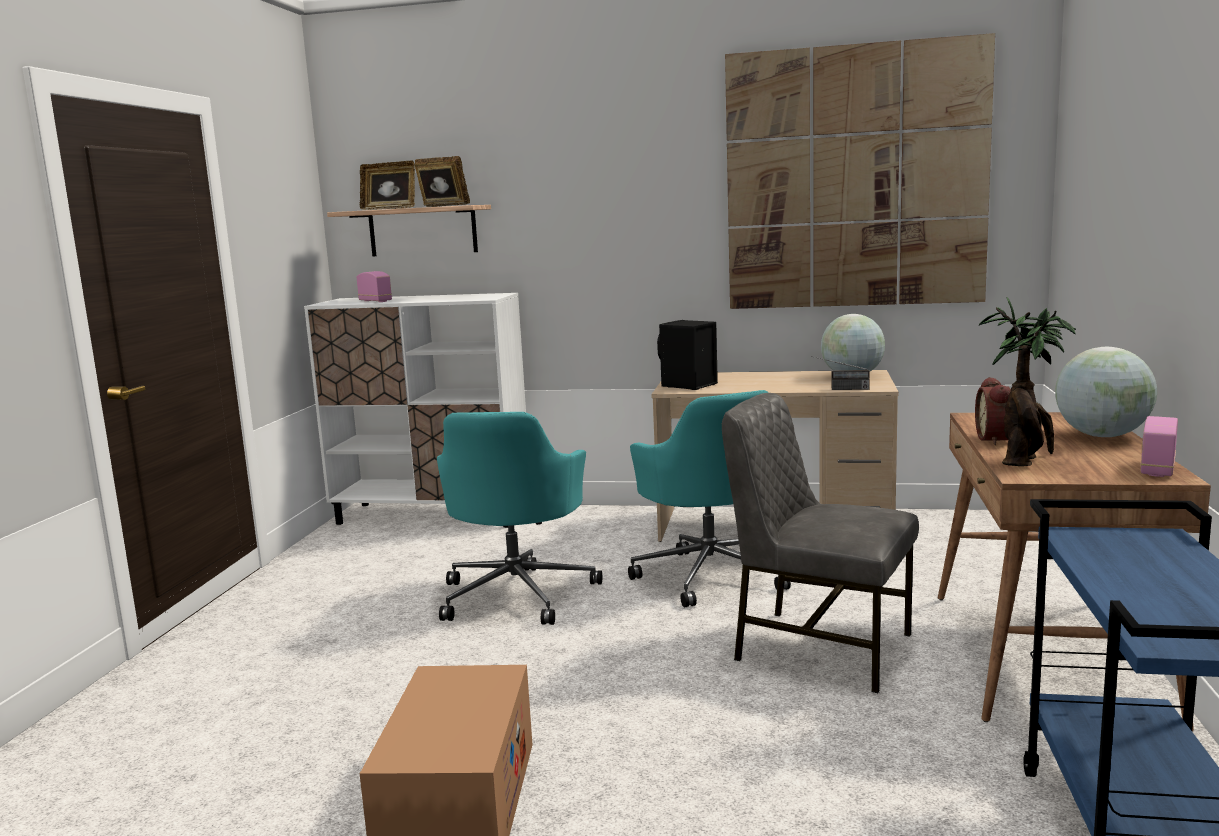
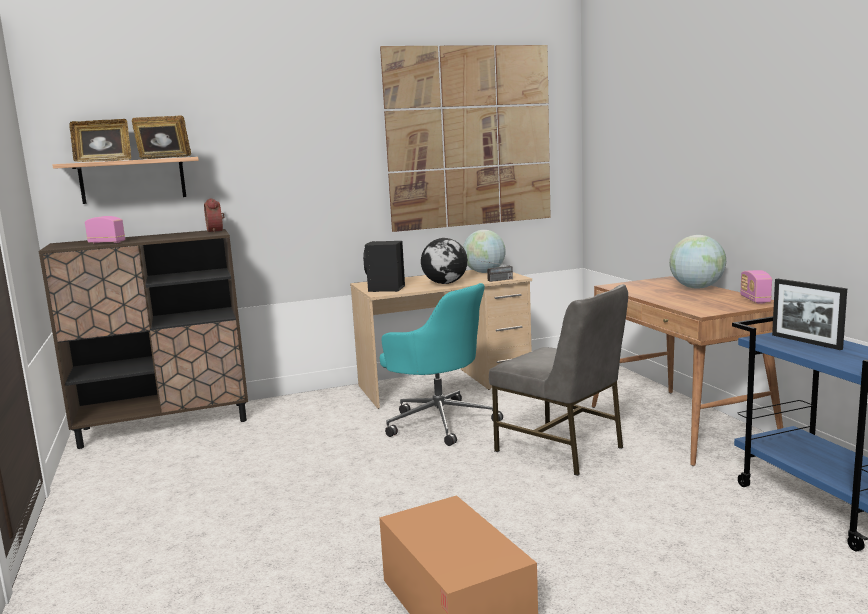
camera: 30 degrees left, 0 degrees up
white cabinet [304,293,526,528] -> brown cabinet [39,229,248,449]
turquoise office chair [437,412,602,625] -> none
grey chair [722,393,919,693] -> grey chair turned 135 degrees counterclockwise [489,284,628,476]
alarm clock [975,377,1011,445] -> alarm clock moved to [204,198,224,233]
potted plant [979,297,1076,466] -> none
none -> globe [421,238,468,284]
none -> picture frame [772,279,847,350]

